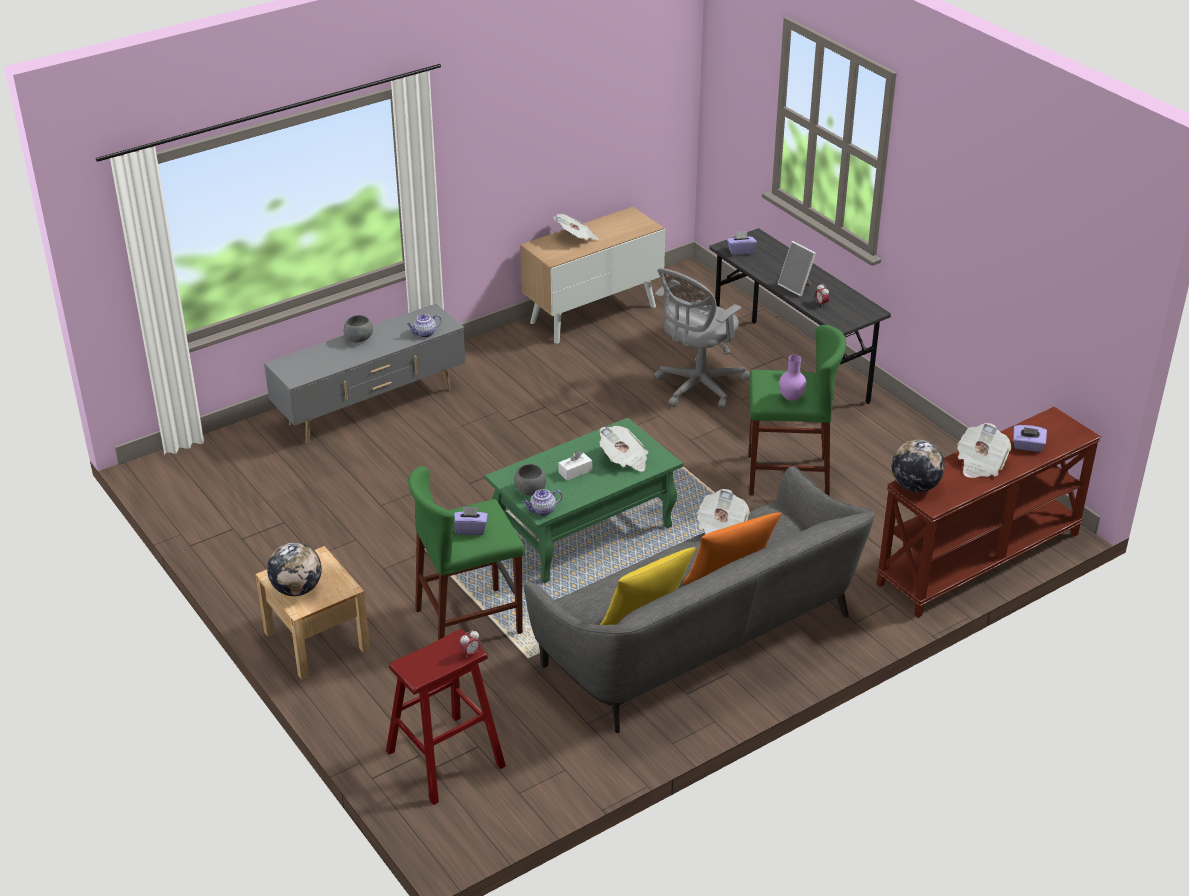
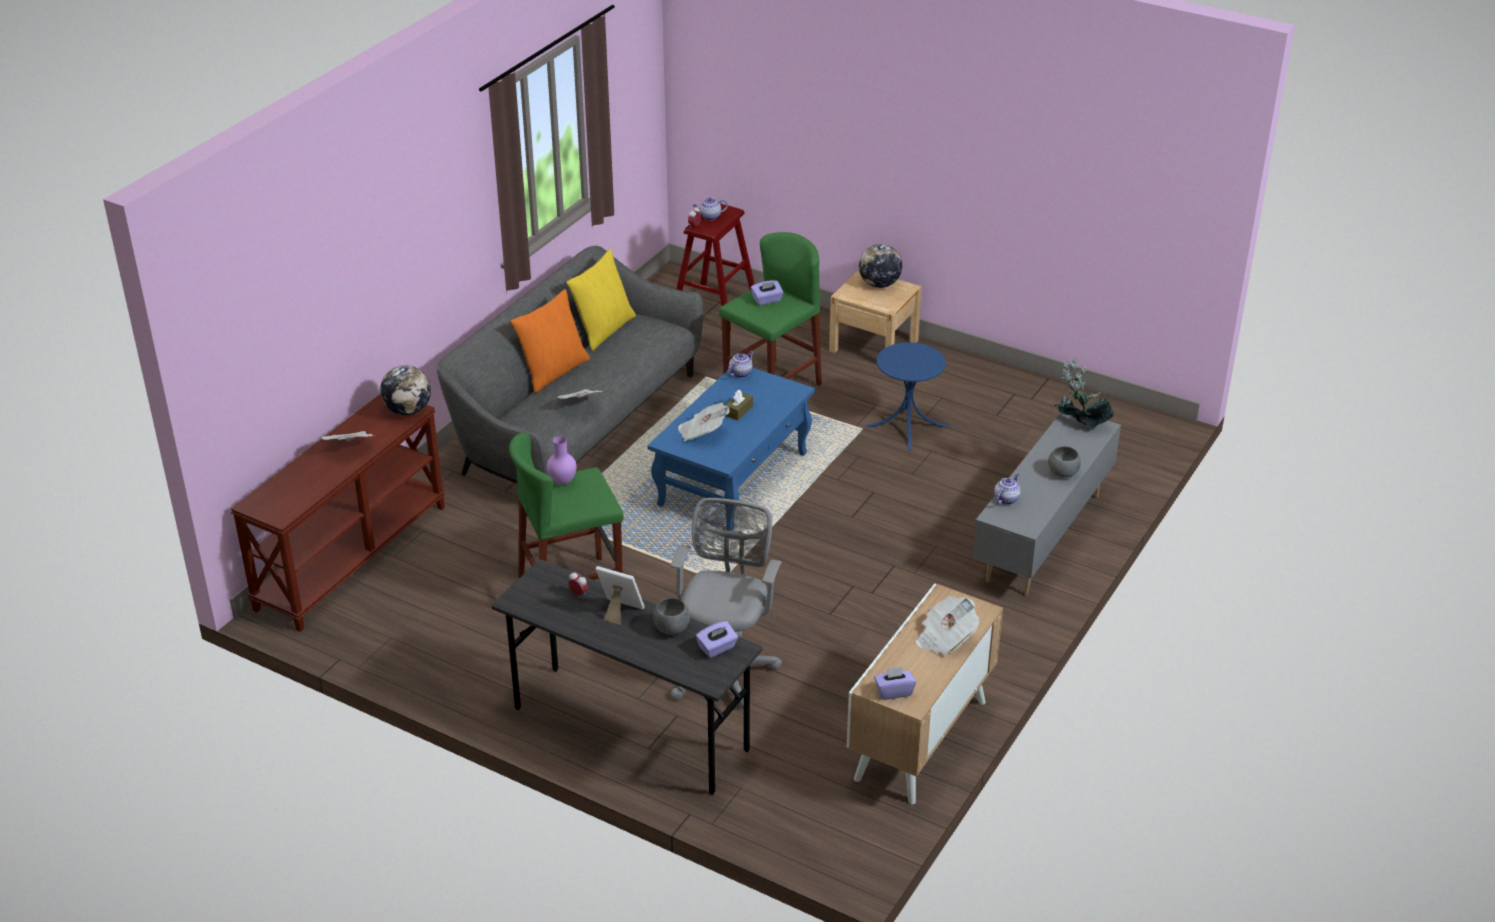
camera: 155 degrees right, 0 degrees up
green coffee table [485,418,683,583] -> blue coffee table [647,368,815,527]
grey bowl [514,464,546,496] -> grey bowl moved to [653,598,690,635]
white tissue box [558,451,592,481] -> brown tissue box [725,390,753,421]
purple tissue box [1013,425,1047,452] -> purple tissue box moved to [874,667,916,700]
none -> teapot [693,198,728,220]
none -> blue side table [866,342,949,450]
none -> potted plant [1055,358,1114,427]

